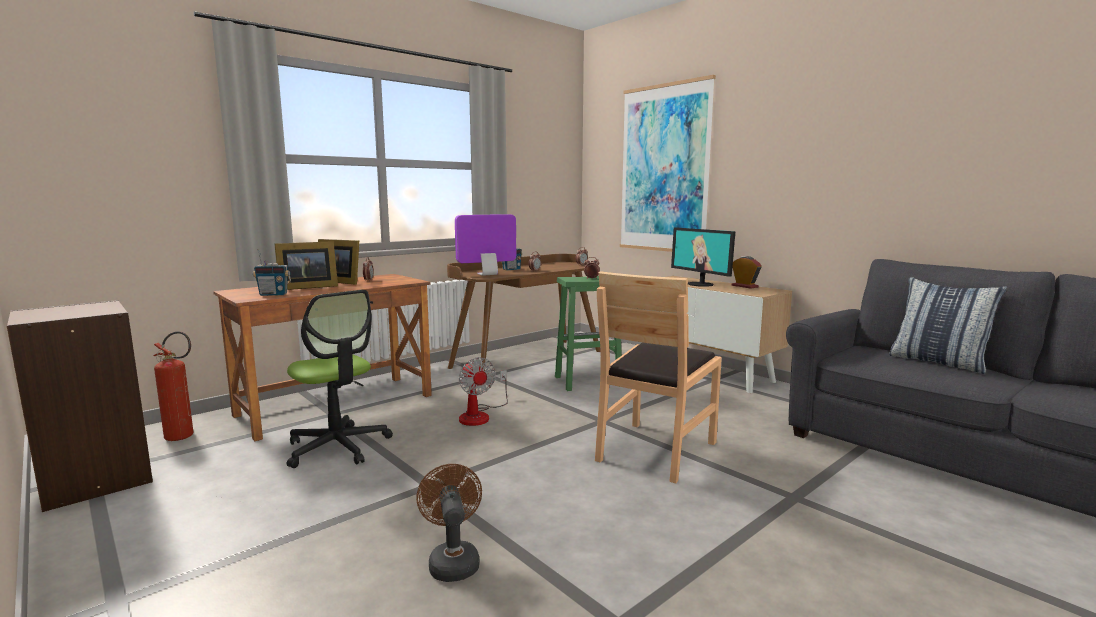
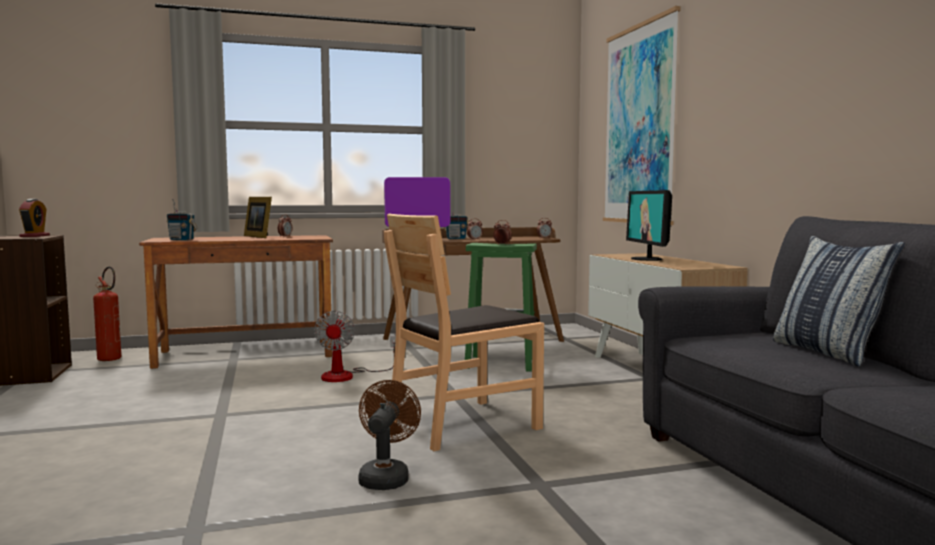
camera: 25 degrees right, 5 degrees down
picture frame [274,241,338,290] -> none
office chair [287,290,393,468] -> none
brown fan [416,464,482,582] -> brown fan moved to [358,380,421,490]
alarm clock [731,256,762,289] -> alarm clock moved to [19,199,50,237]

